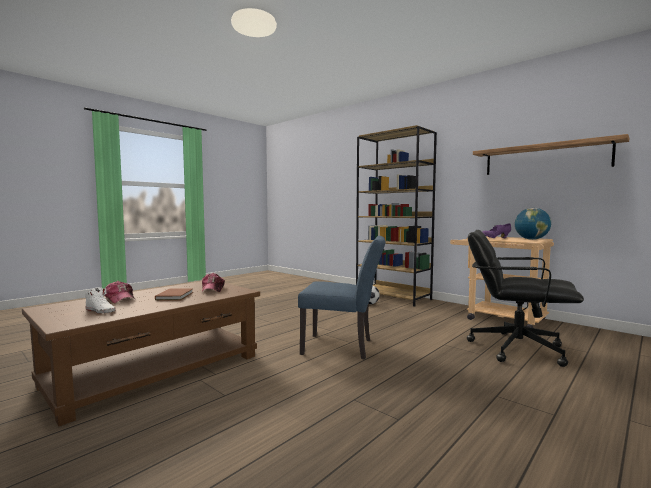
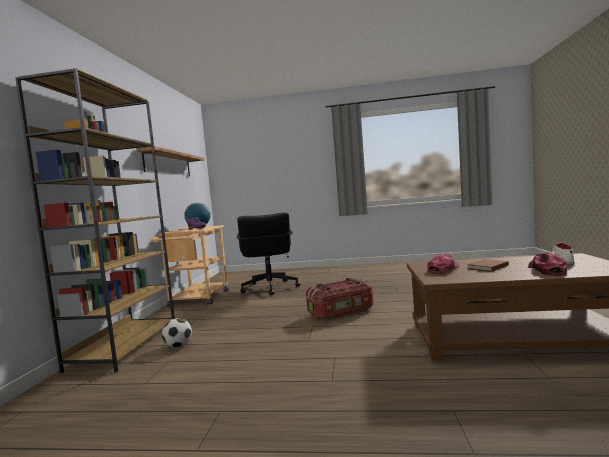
camera: 125 degrees left, 0 degrees up
blue chair [298,236,386,360] -> storage box [306,278,373,320]

